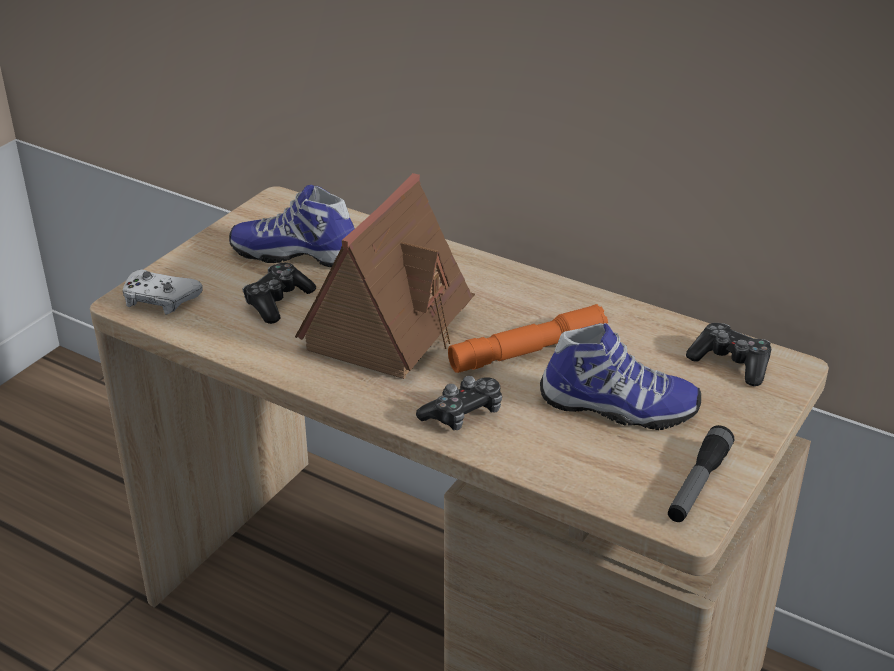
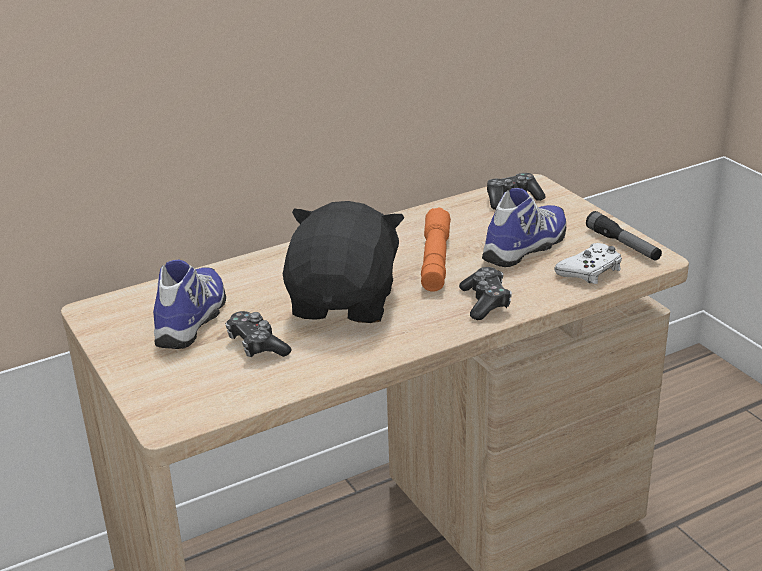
camera: 60 degrees left, 5 degrees down
white game controller [123,270,203,315] -> white game controller moved to [554,243,622,284]
shoe [229,185,355,267] -> shoe turned 150 degrees clockwise [153,260,226,349]
toy house [295,173,475,379] -> black plush toy [283,201,404,323]

